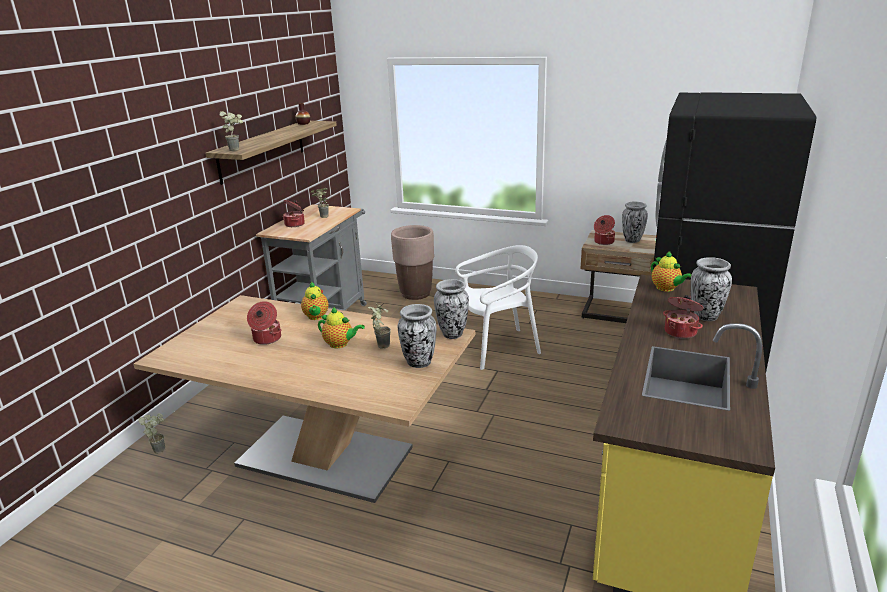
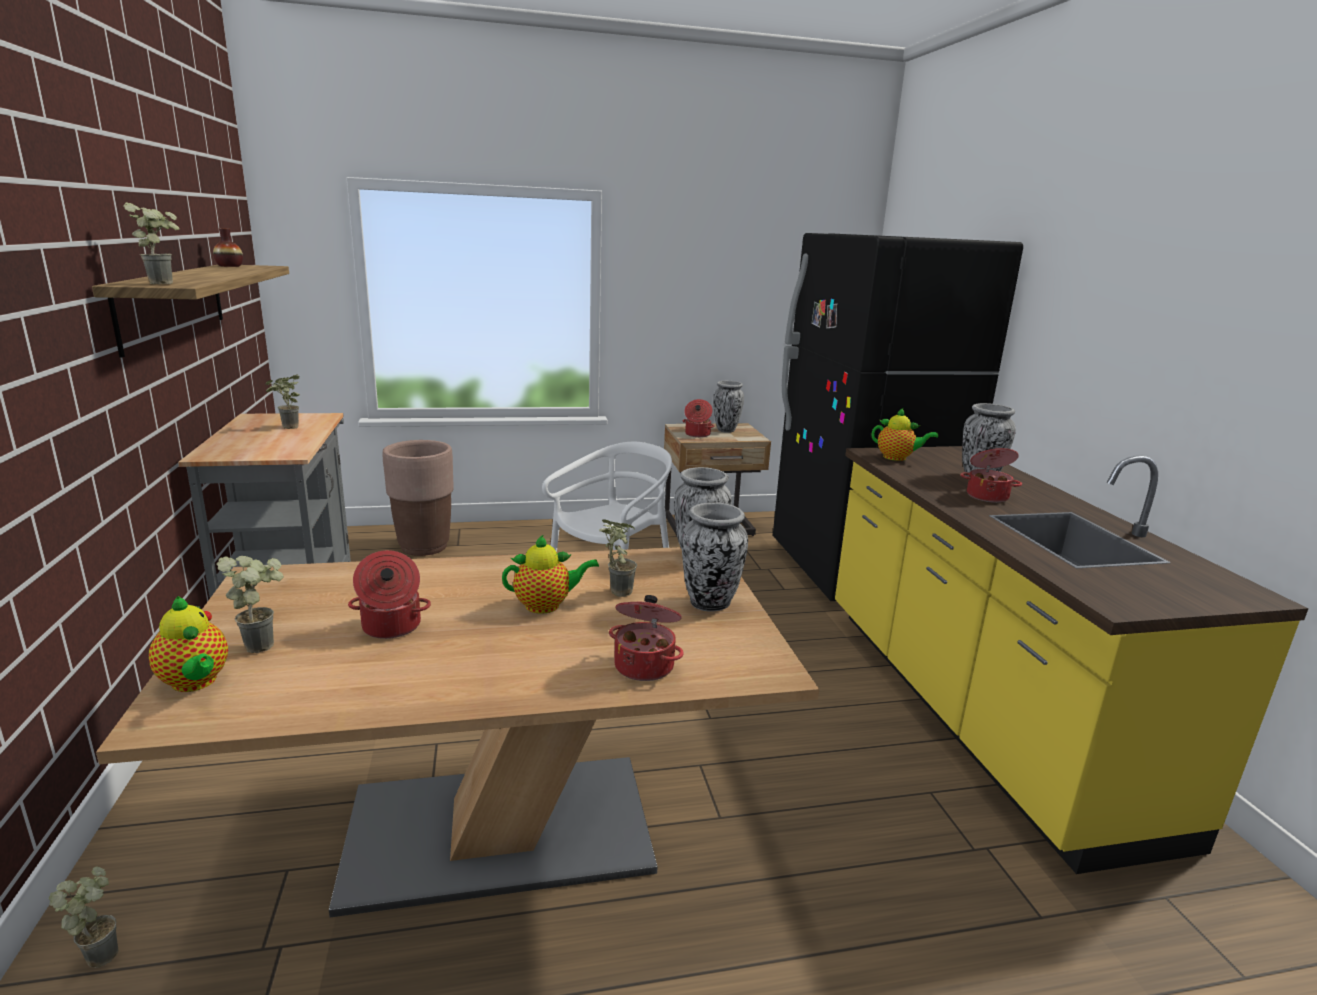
camera: 35 degrees left, 5 degrees down
cooking pot [283,200,305,227] -> cooking pot moved to [609,595,684,681]
teapot [301,282,329,320] -> teapot moved to [149,596,228,692]
none -> potted plant [216,556,284,653]

